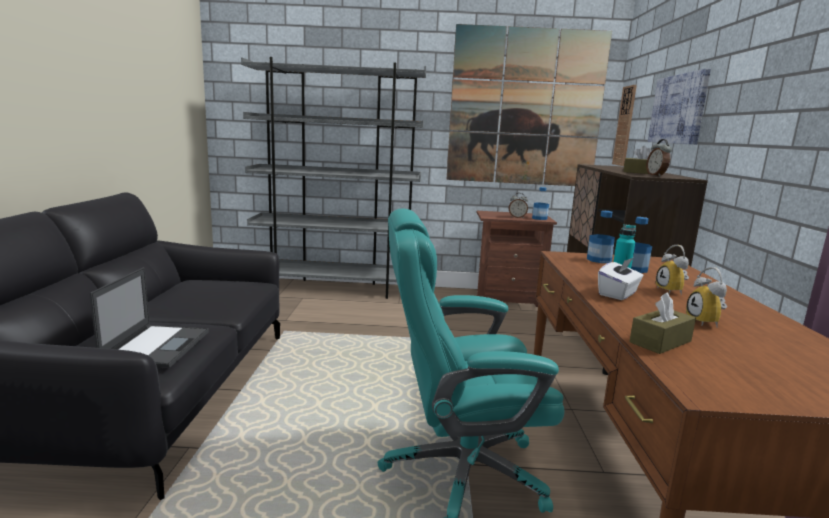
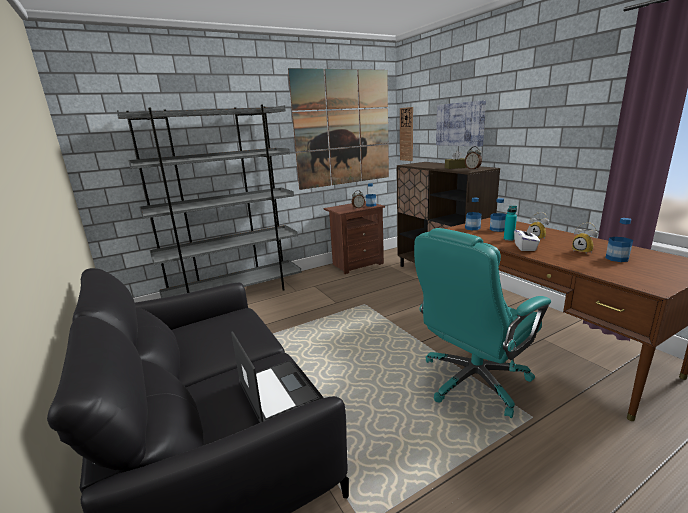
camera: 30 degrees left, 5 degrees up
brown tissue box [629,292,696,354] -> none
none -> bottle [606,218,633,262]

